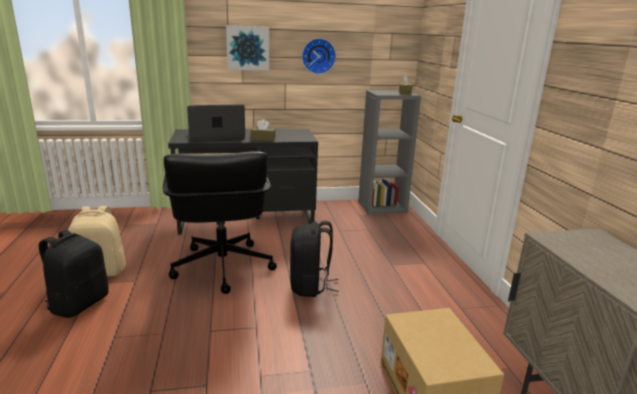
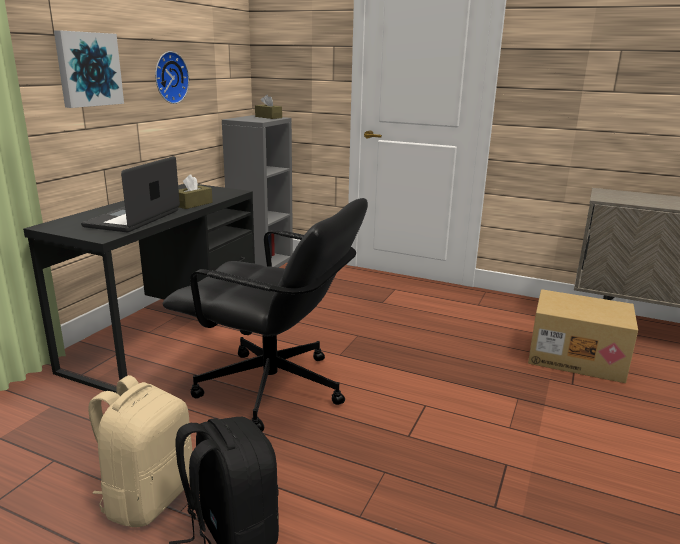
camera: 55 degrees left, 0 degrees up
black backpack [290,221,338,297] -> none

